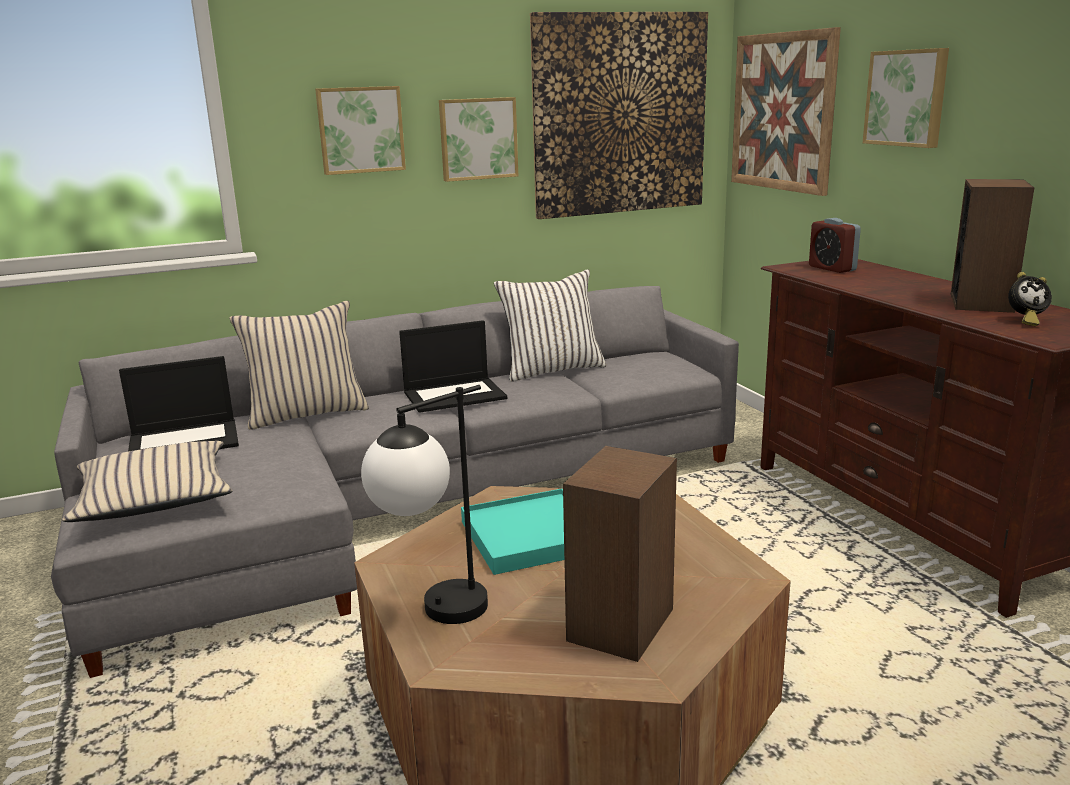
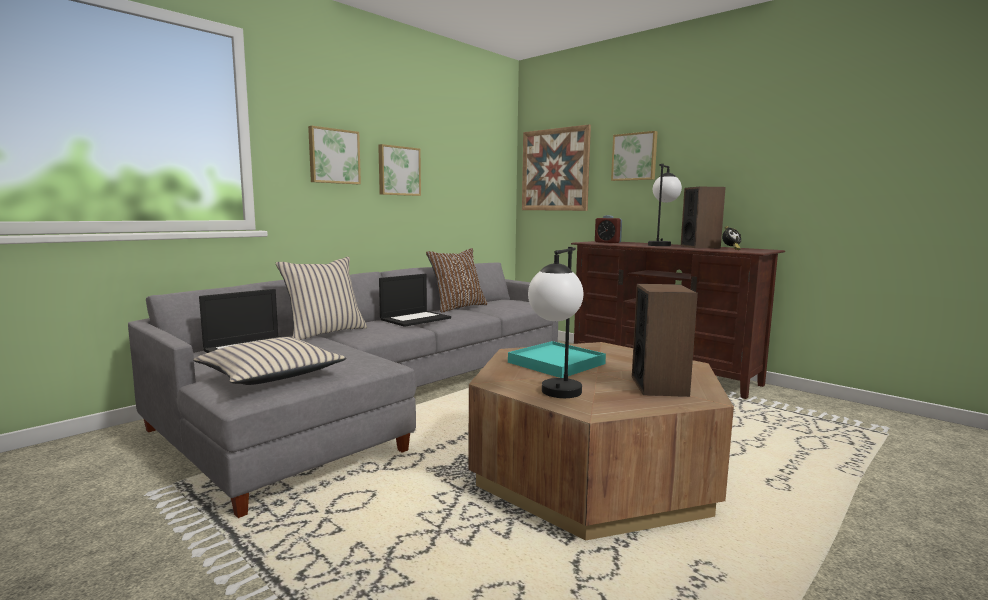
camera: 25 degrees left, 10 degrees down
white pillow [494,269,606,382] -> brown pillow [426,248,487,313]
picture [530,12,708,219] -> none
none -> table lamp [648,164,682,246]

